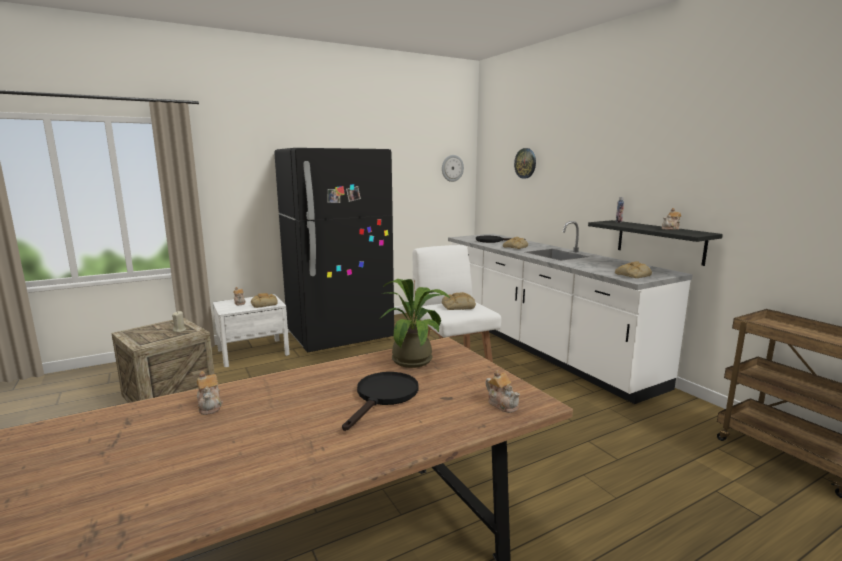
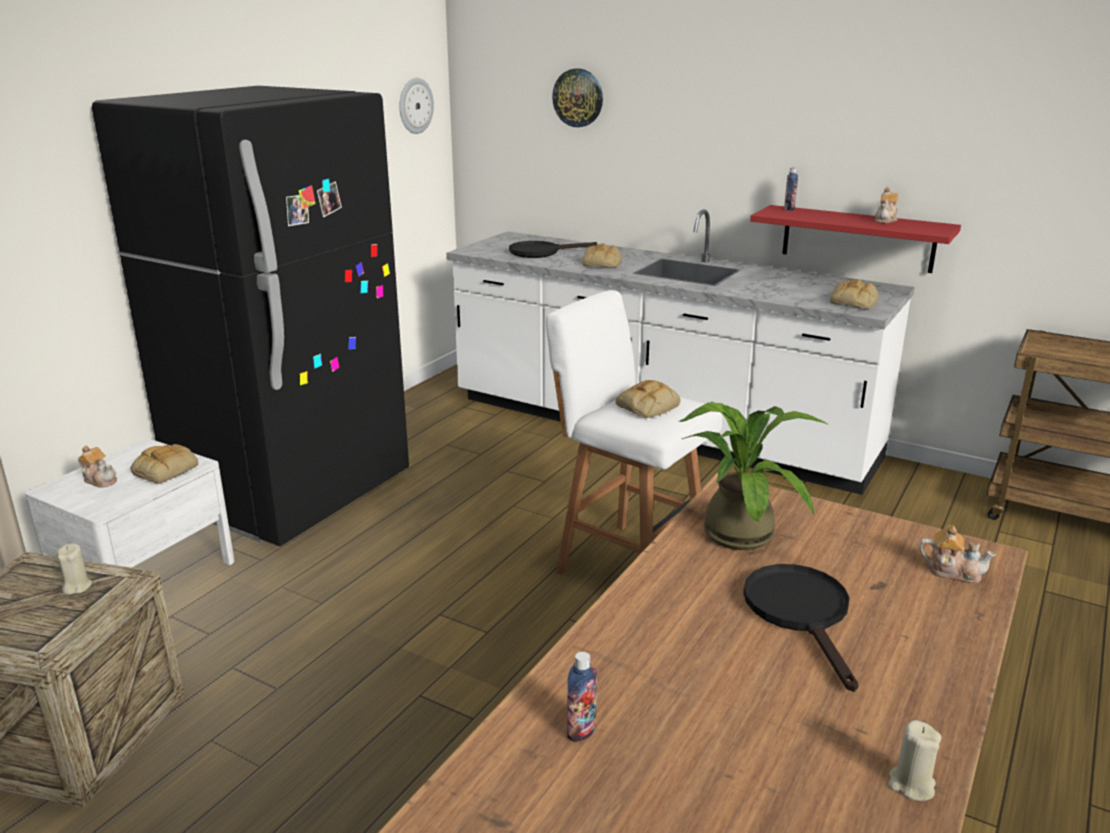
camera: 30 degrees left, 10 degrees up
teapot [197,371,223,415] -> bottle [567,652,597,742]
black shelf [588,220,723,266] -> red shelf [750,205,961,273]
none -> beige candle [888,720,942,801]

